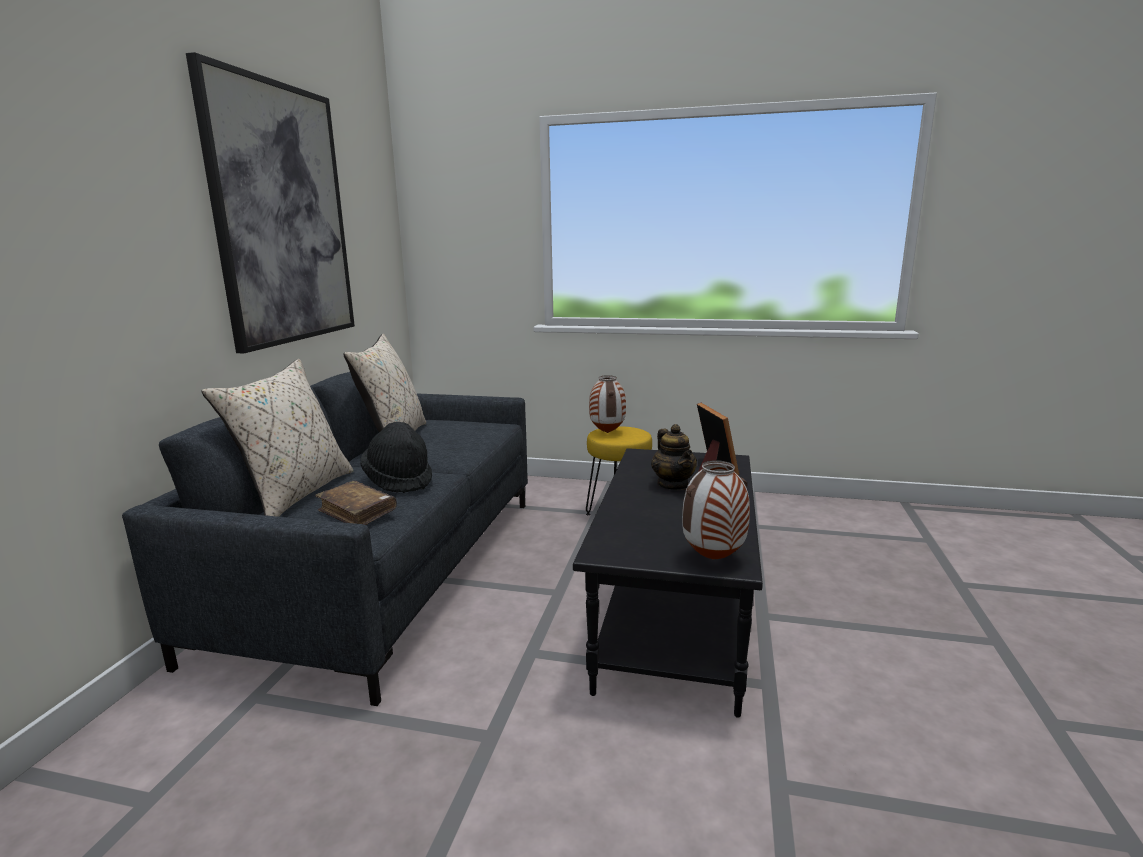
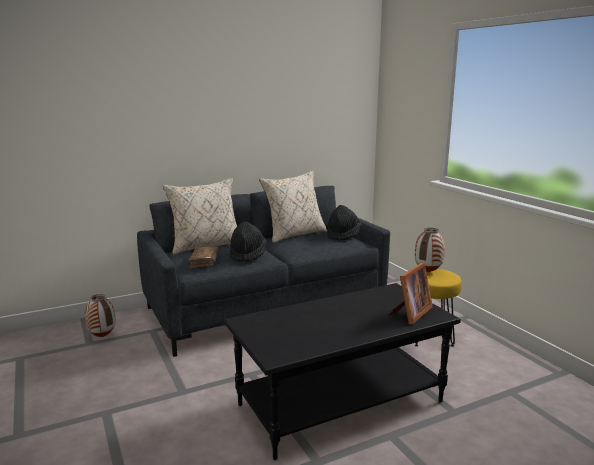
camera: 50 degrees right, 0 degrees up
picture [186,52,355,353] -> none
teapot [651,424,697,490] -> none
vase [682,460,750,560] -> vase moved to [85,294,116,337]
none -> black hat [327,205,361,241]

